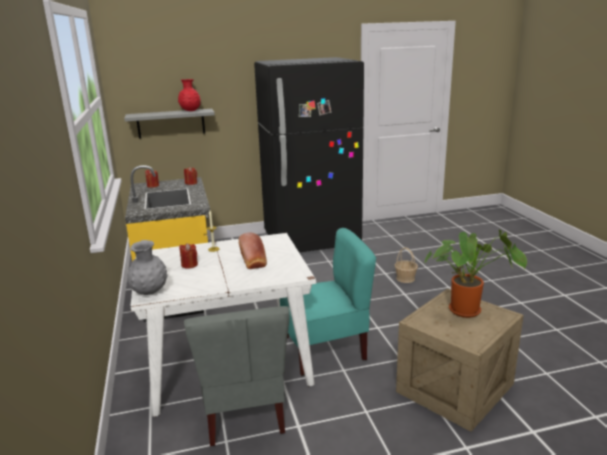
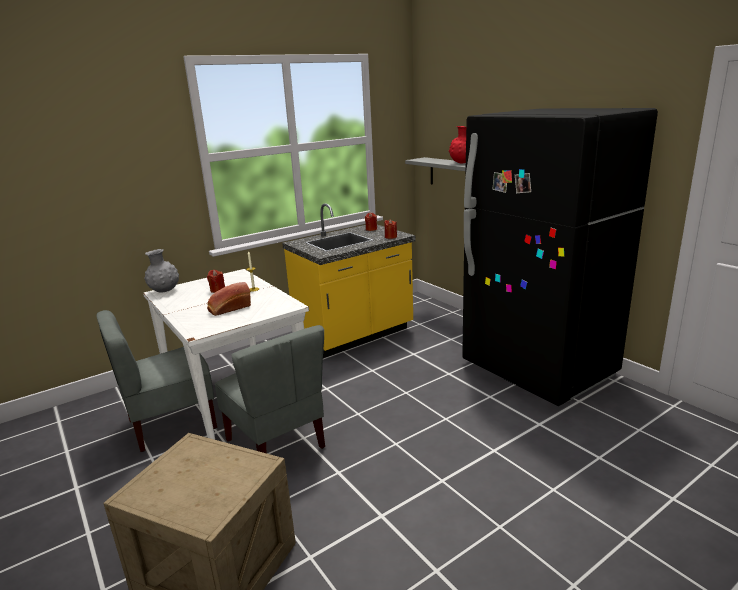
camera: 70 degrees right, 0 degrees up
turquoise chair [280,228,376,376] -> grey chair [215,325,325,453]
basket [395,247,418,283] -> none
potted plant [424,229,527,318] -> none

